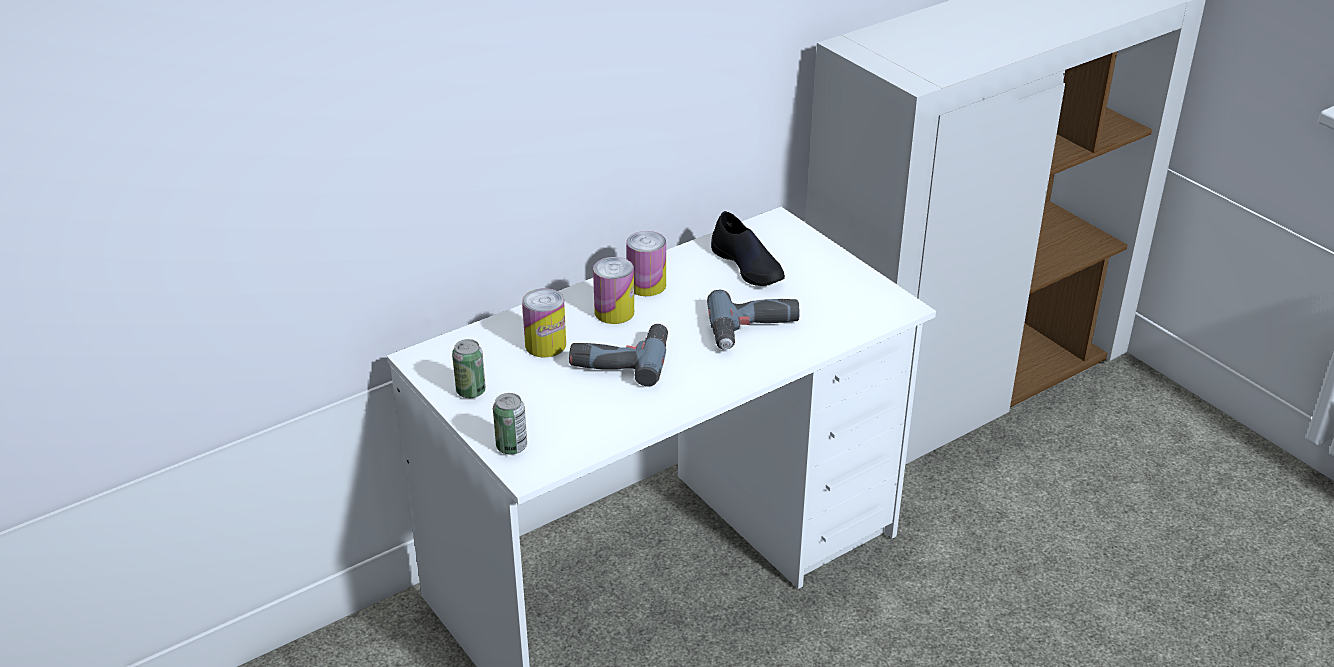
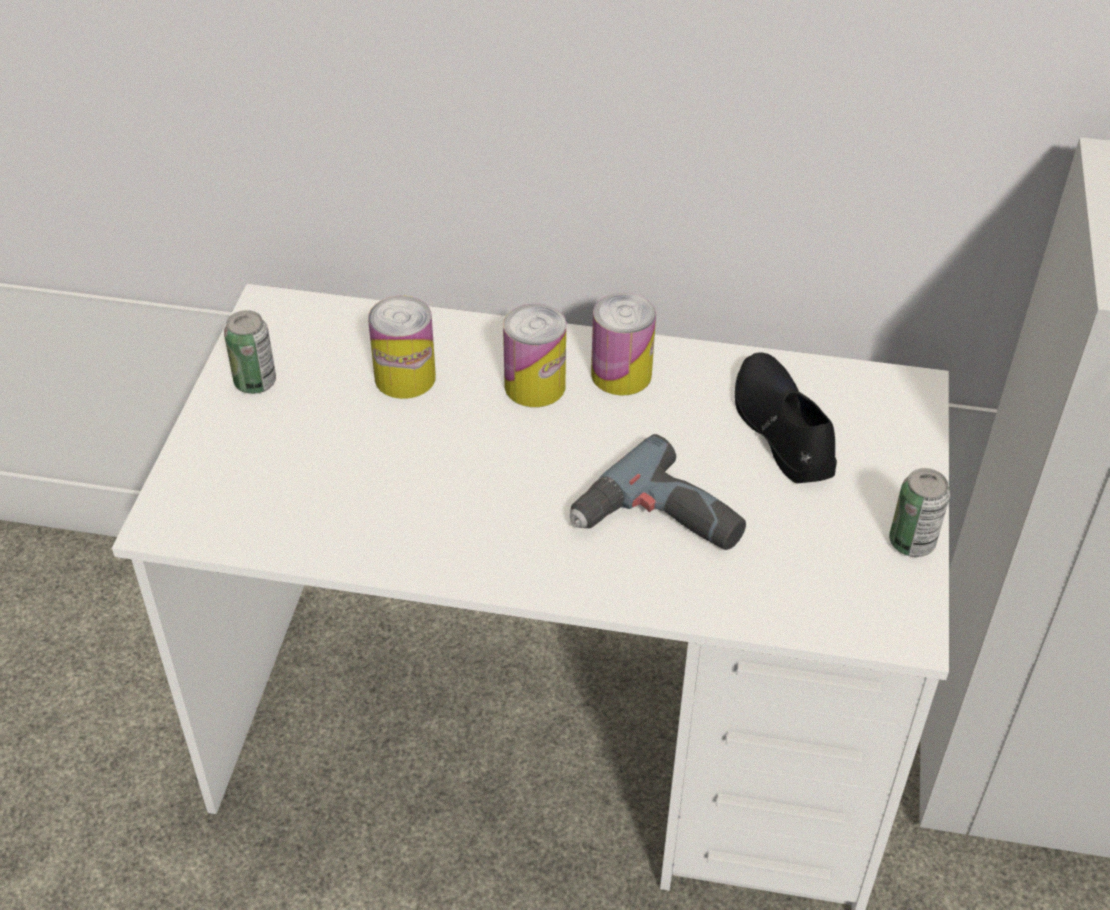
camera: 45 degrees right, 10 degrees up
can [493,393,527,454] -> can moved to [889,468,950,557]
power drill [569,324,668,386] -> none
black shoe [711,211,785,286] -> black shoe turned 150 degrees clockwise [735,352,837,483]

